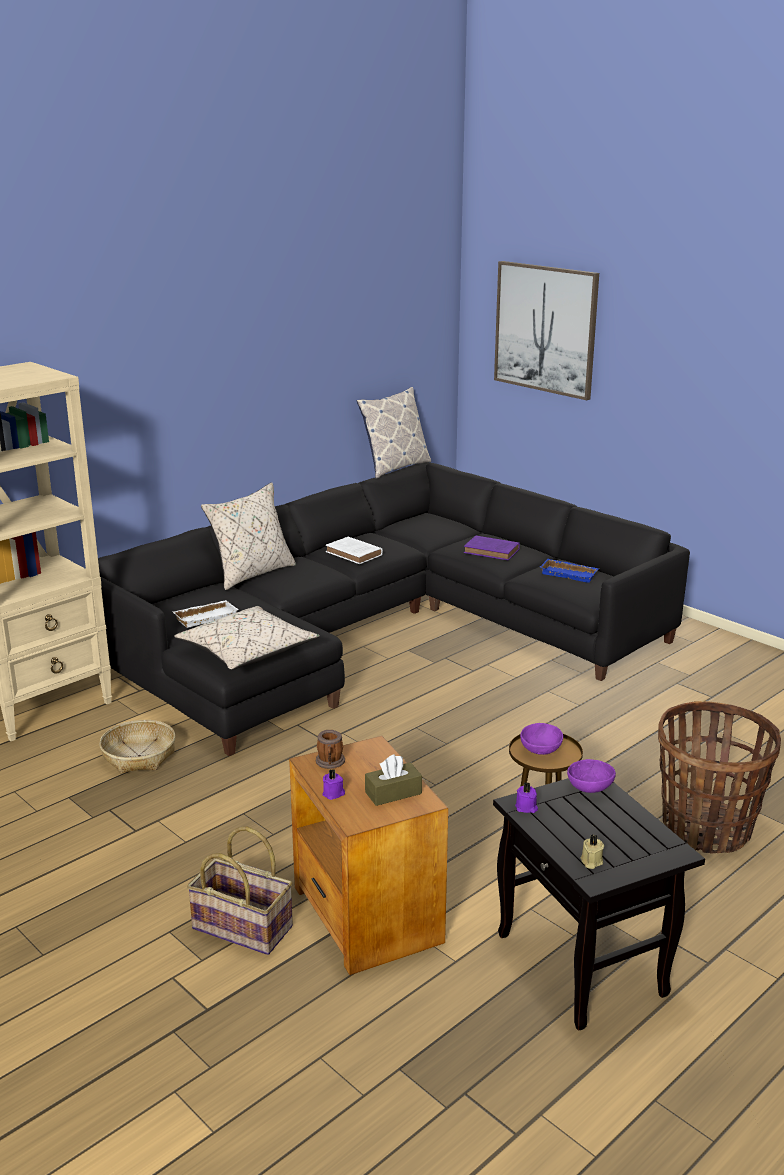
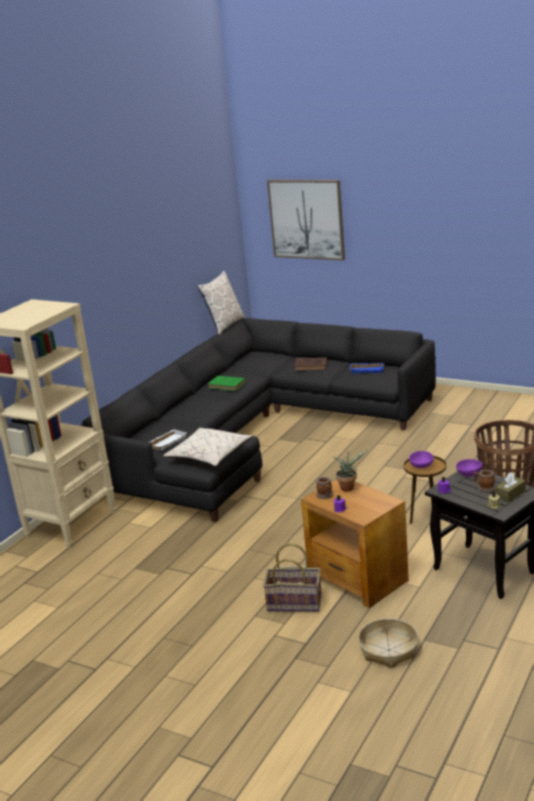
camera: 15 degrees left, 0 degrees up
basket [99,720,175,773] -> basket moved to [358,618,419,668]
beige pillow [201,483,296,590] -> none
white book [326,537,383,564] -> green book [208,376,246,391]
brown tissue box [365,755,422,806] -> brown tissue box moved to [496,472,526,503]
purple book [464,535,520,560] -> brown book [294,358,327,371]
none -> potted plant [334,450,367,492]
none -> mug [474,470,496,493]

